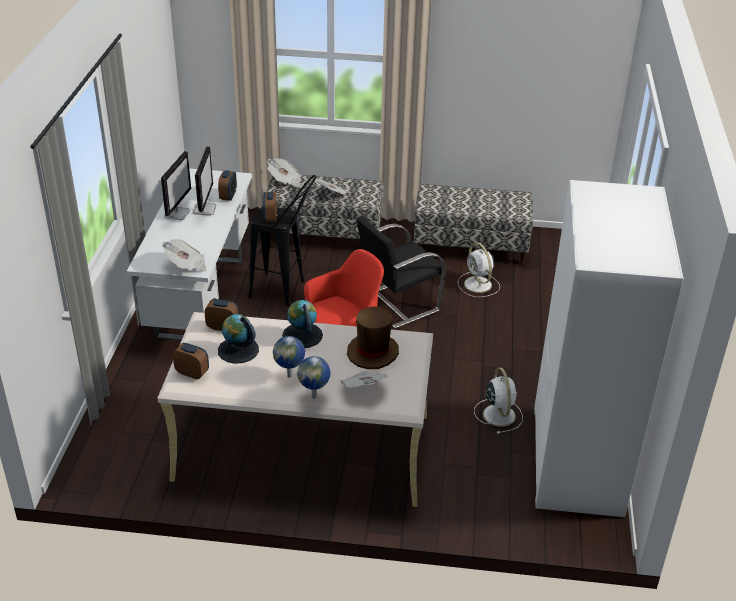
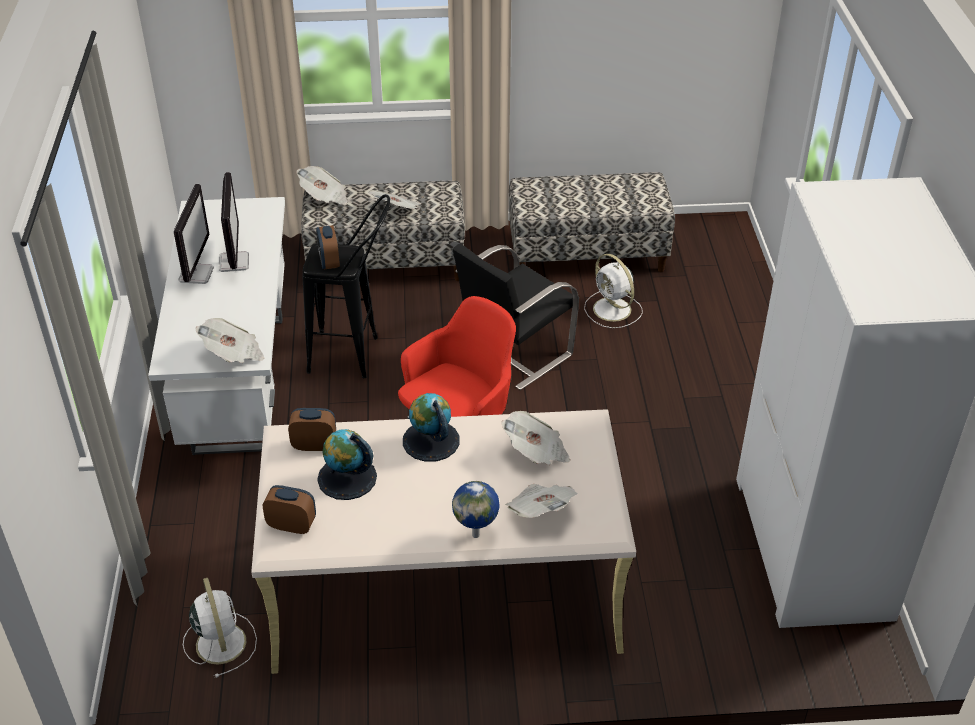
camera: 10 degrees left, 5 degrees up
alarm clock [218,170,237,201] -> none
globe [273,336,305,378] -> none
brown hat [347,307,399,369] -> newspaper [501,411,570,465]
white fan [474,368,523,434] -> white fan moved to [183,578,257,678]

